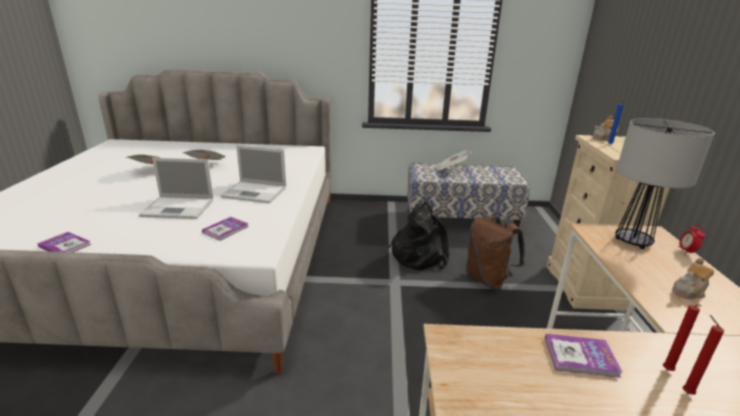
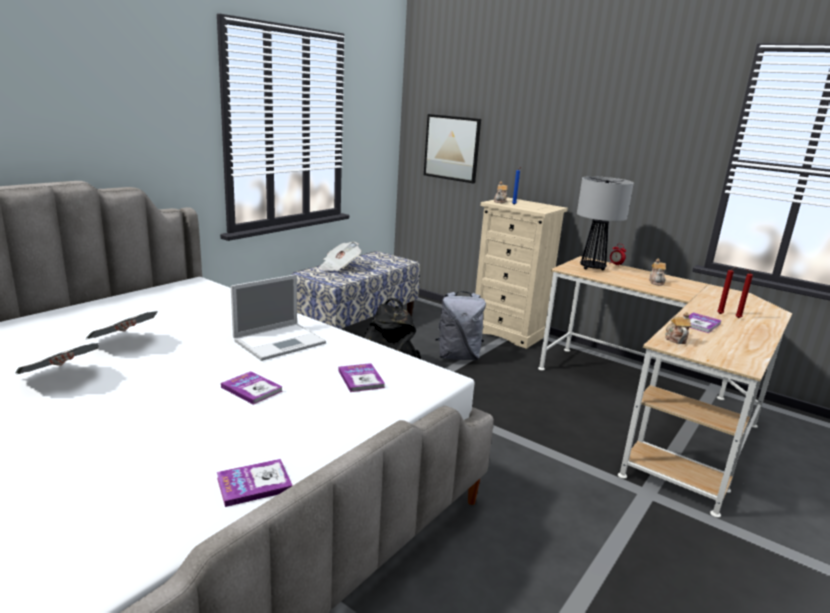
camera: 55 degrees left, 5 degrees down
laptop [139,158,214,219] -> book [221,371,283,405]
brown backpack [466,216,525,290] -> grey backpack [435,291,486,360]
none -> picture [424,114,481,183]
none -> teapot [665,312,691,344]

